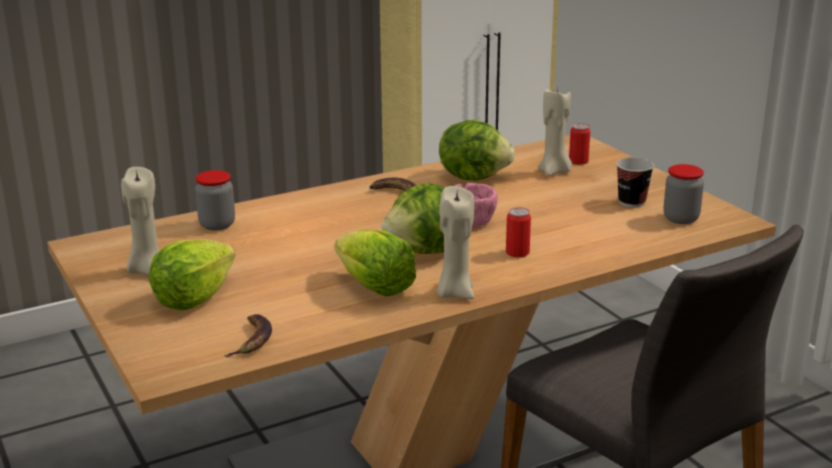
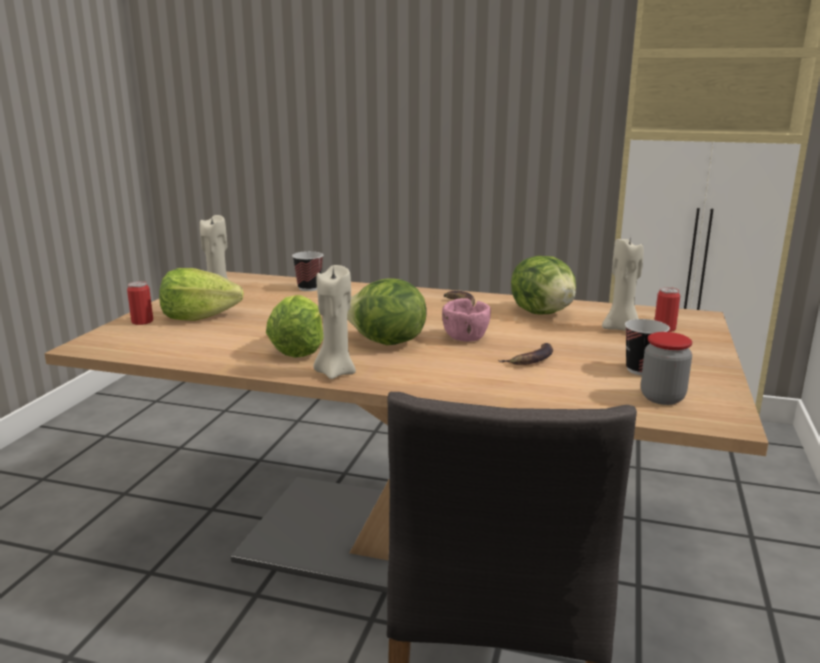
camera: 45 degrees right, 5 degrees down
jar [195,170,235,231] -> cup [292,251,323,291]
banana [224,314,272,357] -> banana moved to [498,343,553,365]
can [506,207,531,257] -> can moved to [127,281,153,325]

